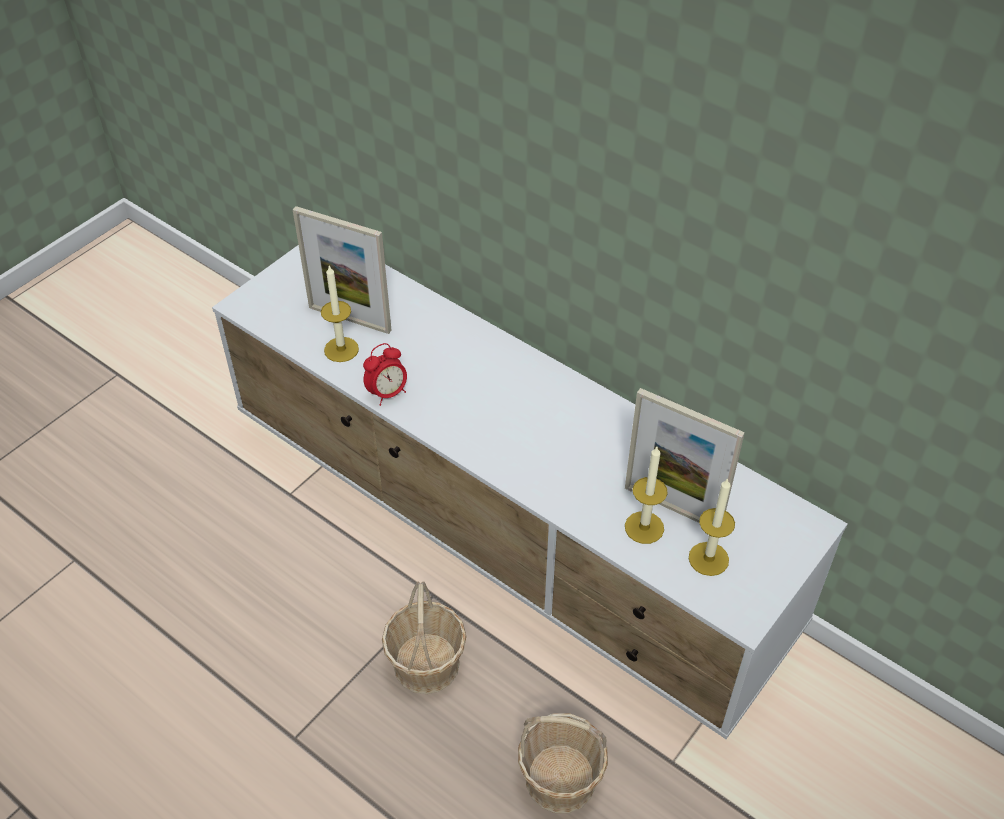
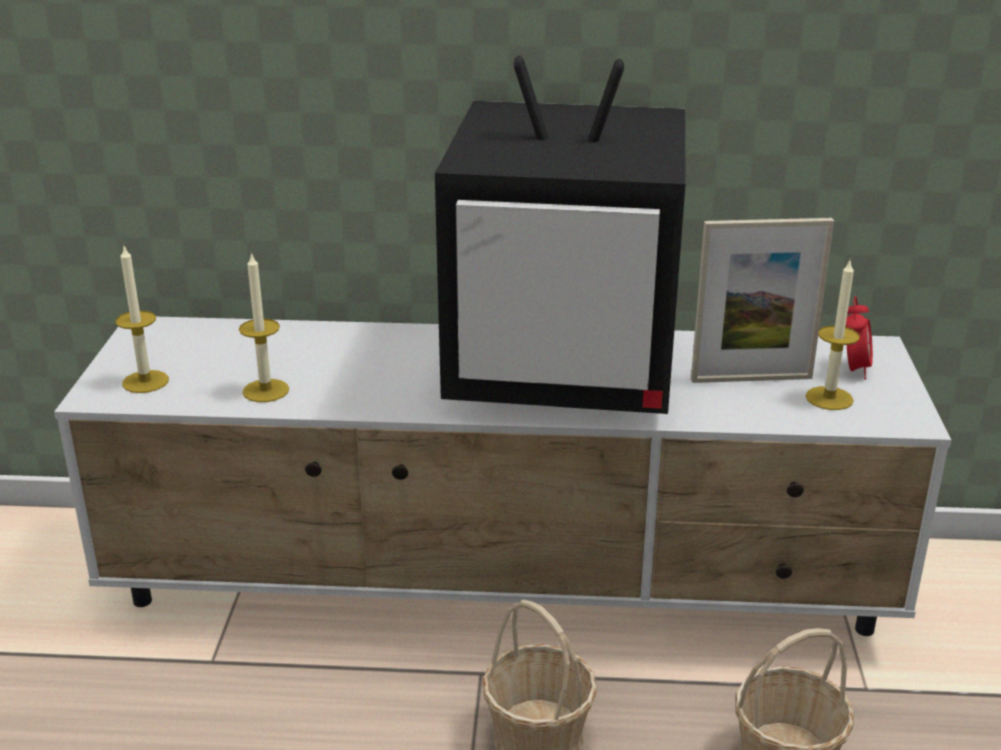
camera: 35 degrees left, 20 degrees down
picture frame [293,206,391,334] -> none
alarm clock [363,343,407,406] -> alarm clock moved to [845,296,873,379]
candle [625,447,668,544] -> candle moved to [115,244,169,393]
none -> television [435,56,686,414]

